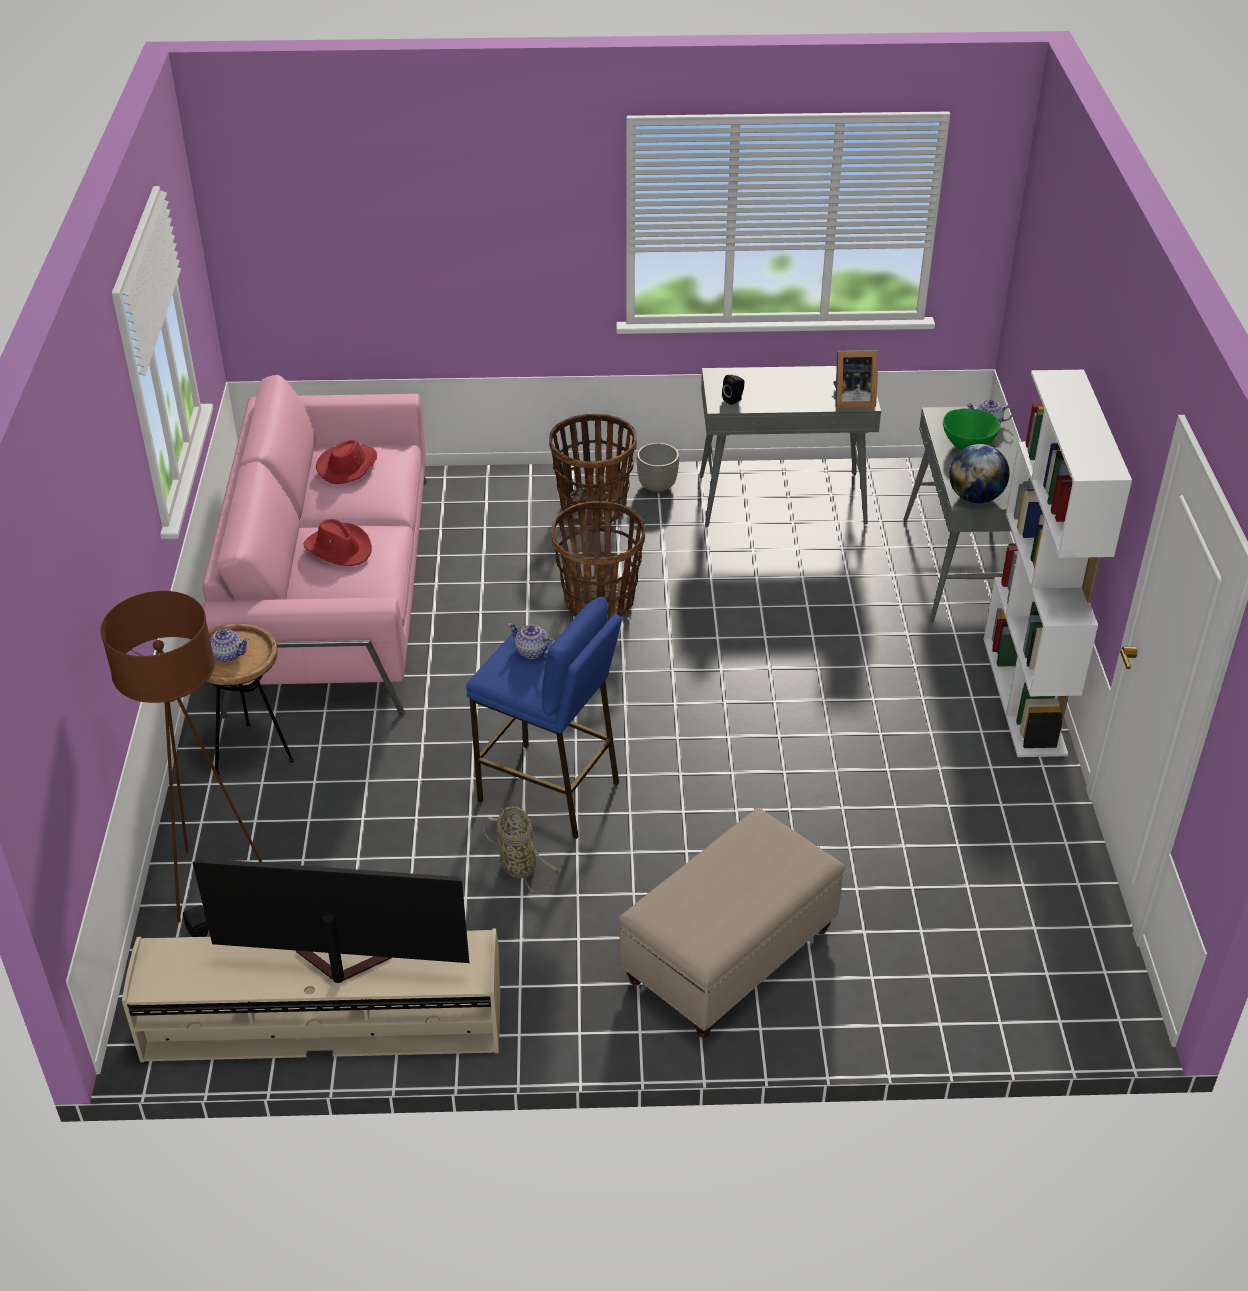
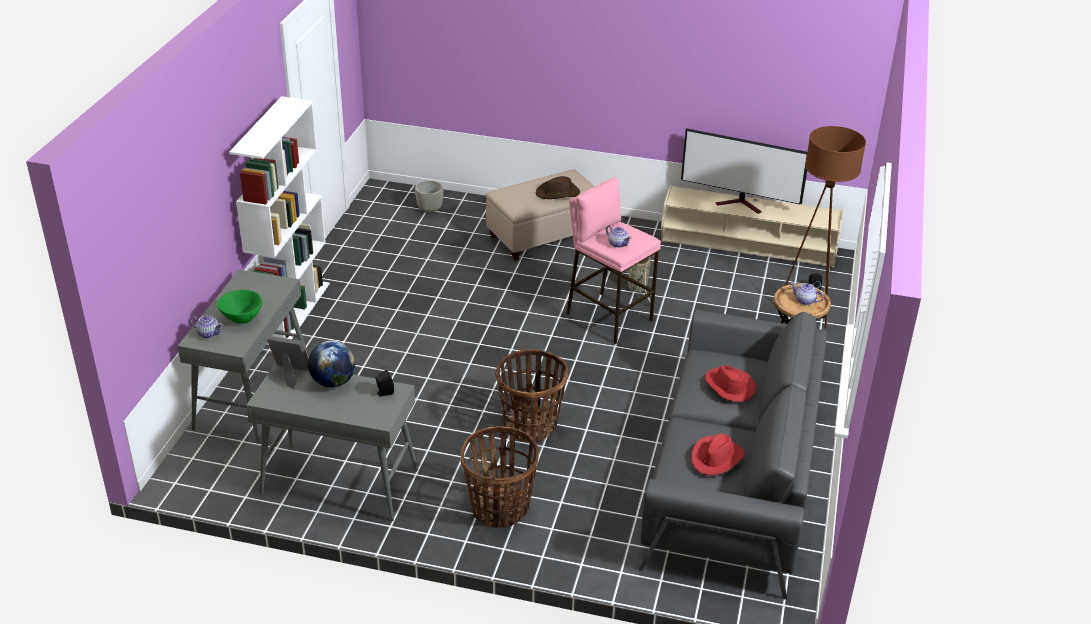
camera: 165 degrees left, 5 degrees down
pink sofa [202,375,427,718] -> grey sofa [638,310,827,600]
blue stool [466,597,622,839] -> pink stool [566,177,661,344]
grey planter [636,443,679,493] -> grey planter moved to [415,180,443,213]
globe [949,444,1010,504] -> globe moved to [308,341,355,388]
none -> brown hat [536,176,580,199]

